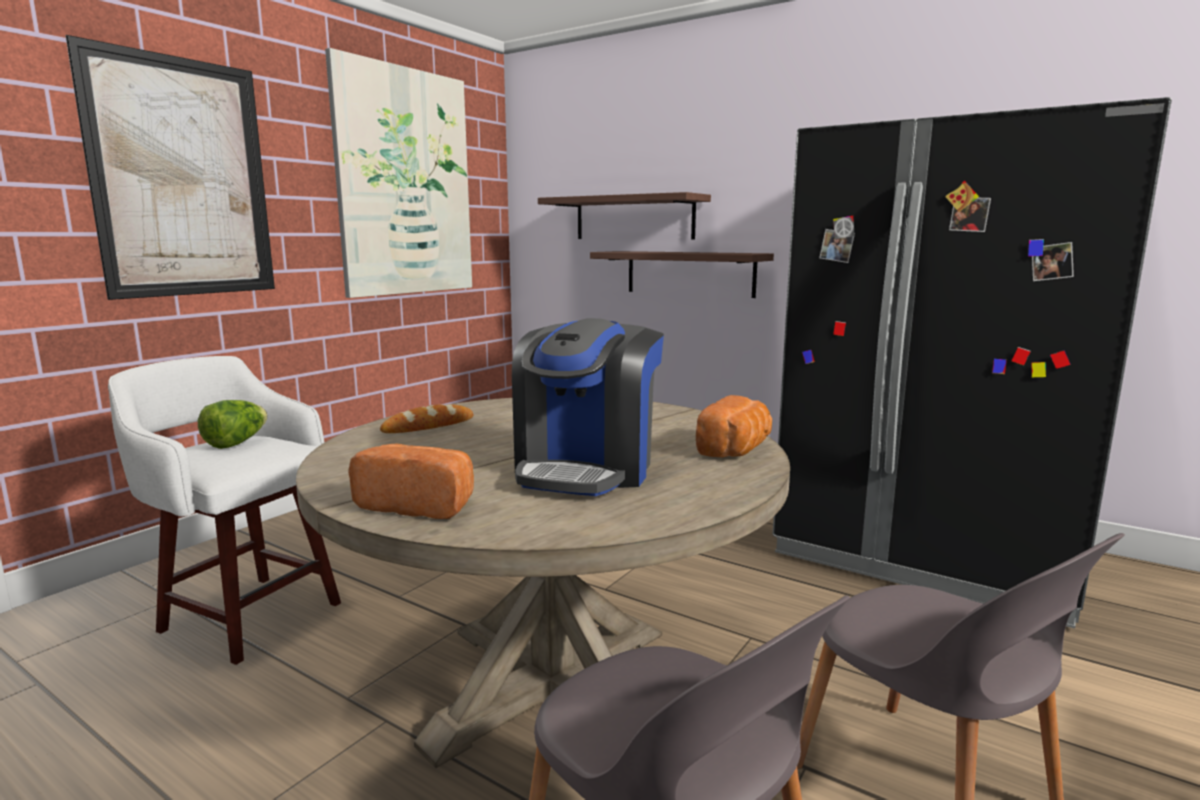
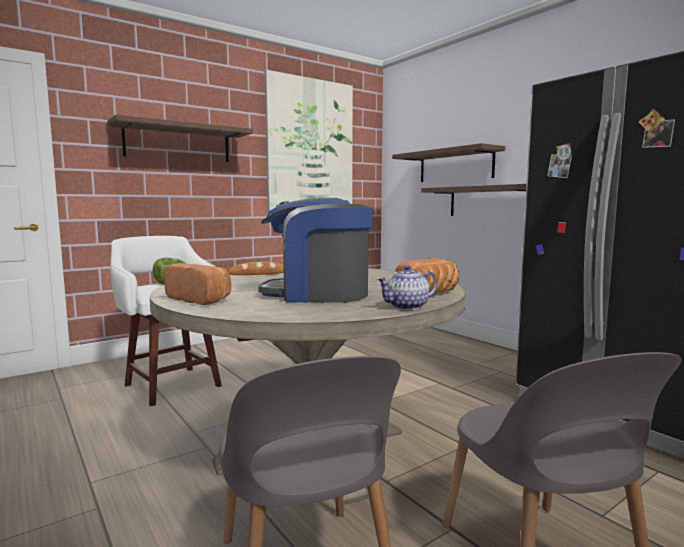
camera: 20 degrees right, 5 degrees down
picture [65,35,275,300] -> shelf [107,115,253,162]
coffee machine [512,318,664,496] -> coffee machine turned 60 degrees clockwise [258,198,372,303]
none -> teapot [377,265,438,310]

